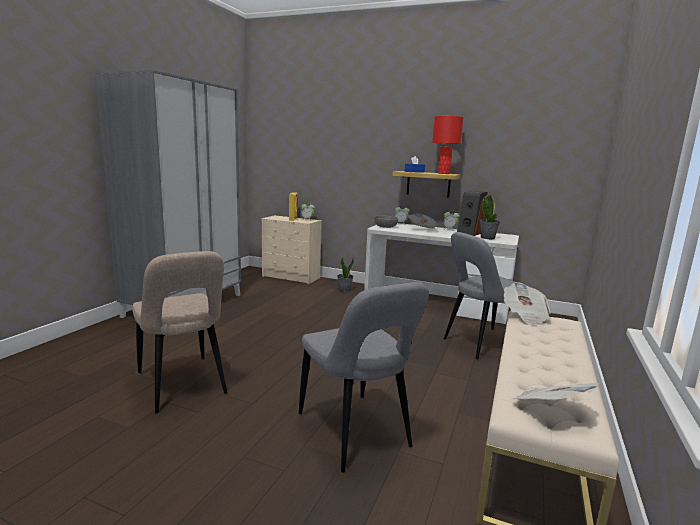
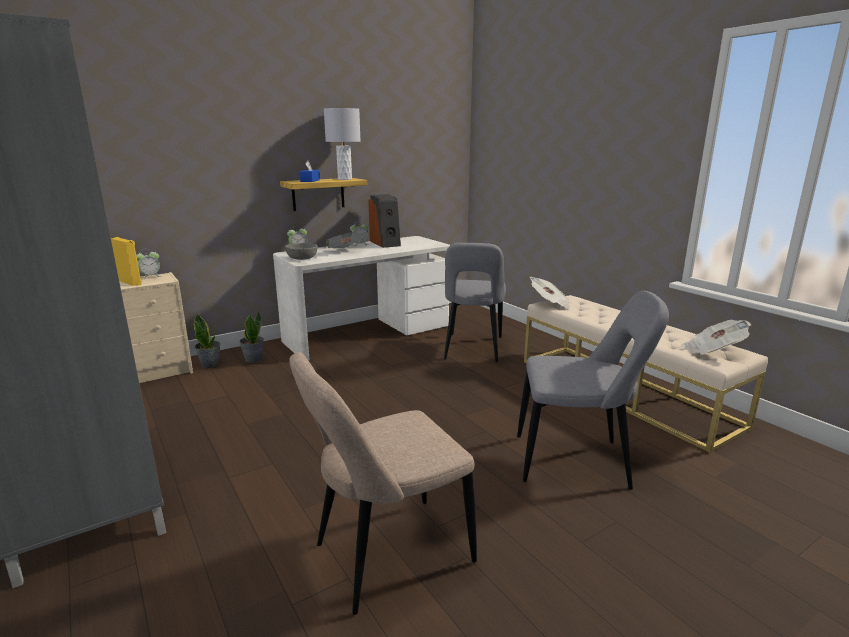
camera: 55 degrees left, 5 degrees up
beige chair [132,251,227,413] -> beige chair turned 150 degrees clockwise [289,352,477,615]
red table lamp [432,116,464,174] -> grey table lamp [324,108,361,180]
potted plant [480,195,500,239] -> potted plant moved to [194,314,221,368]

